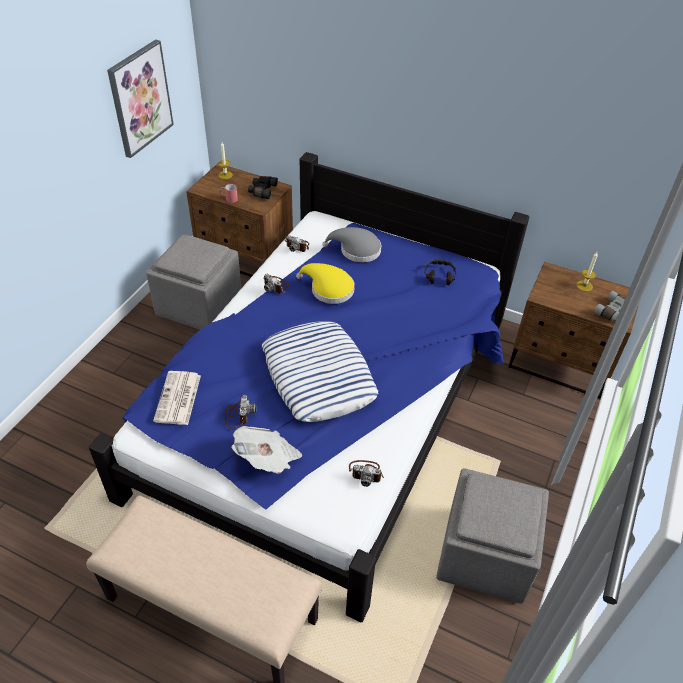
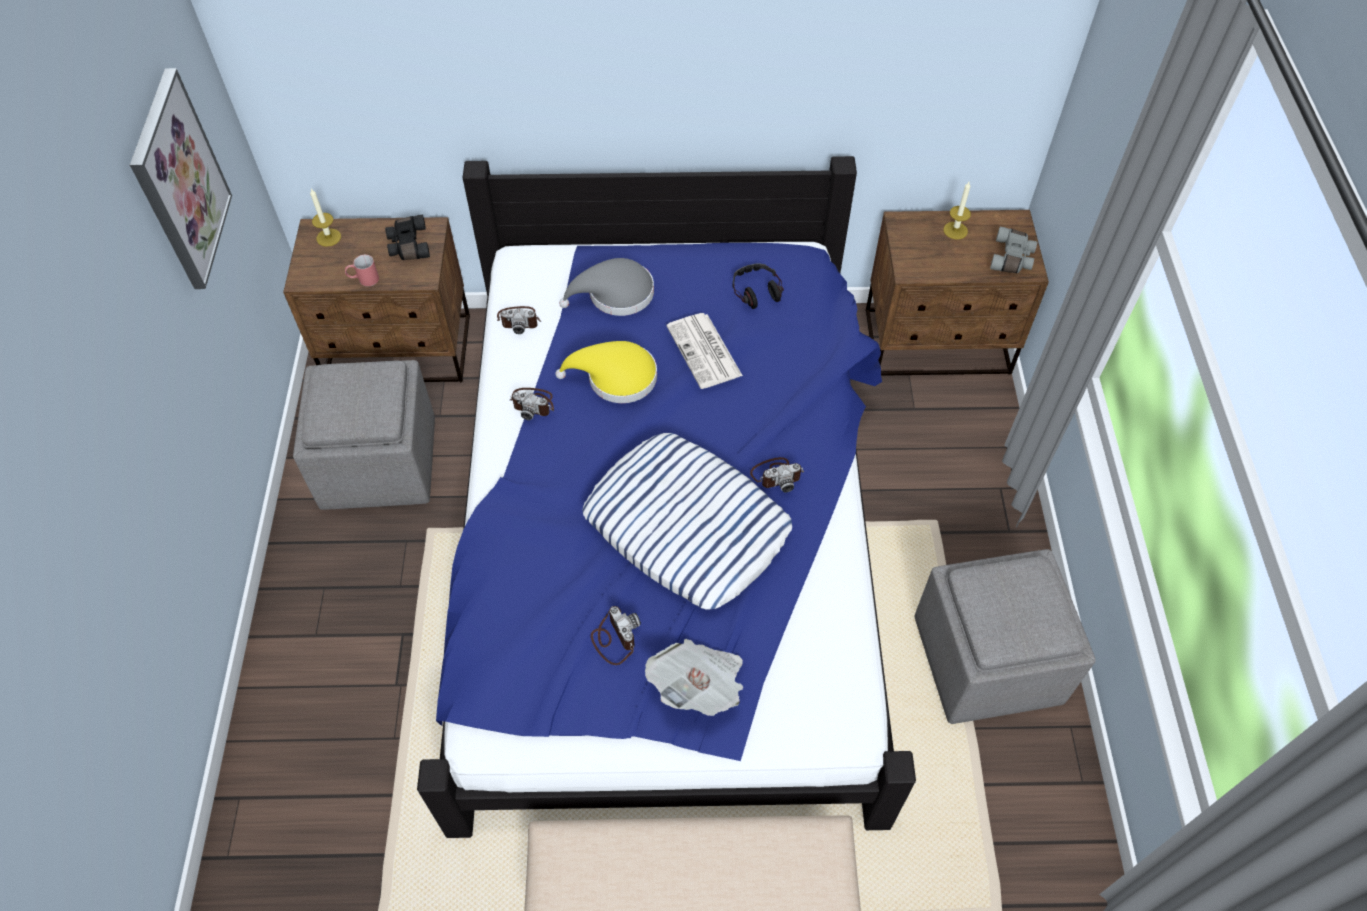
camera: 25 degrees left, 10 degrees up
newspaper [153,371,201,425] -> newspaper moved to [666,313,743,389]
camera [349,460,384,487] -> camera moved to [750,457,804,493]

